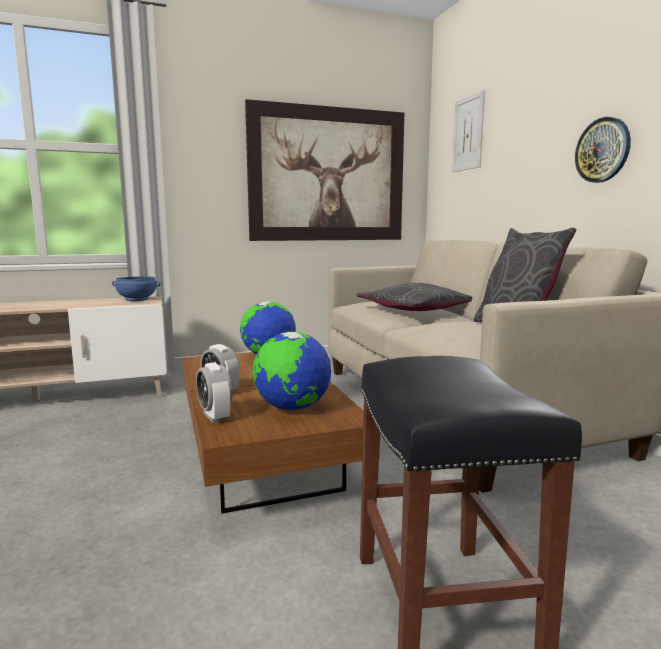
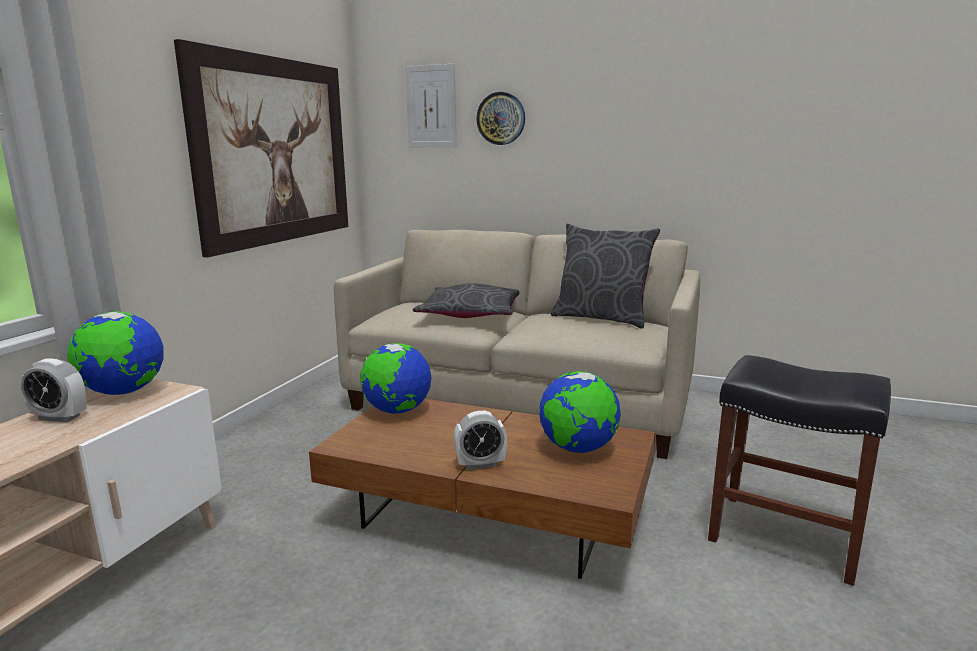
camera: 50 degrees left, 5 degrees up
blue bowl [112,276,161,301] -> globe [67,311,164,395]
alarm clock [196,362,232,423] -> alarm clock moved to [21,358,87,422]
wall clock [575,117,631,183] -> wall clock moved to [476,92,525,145]

